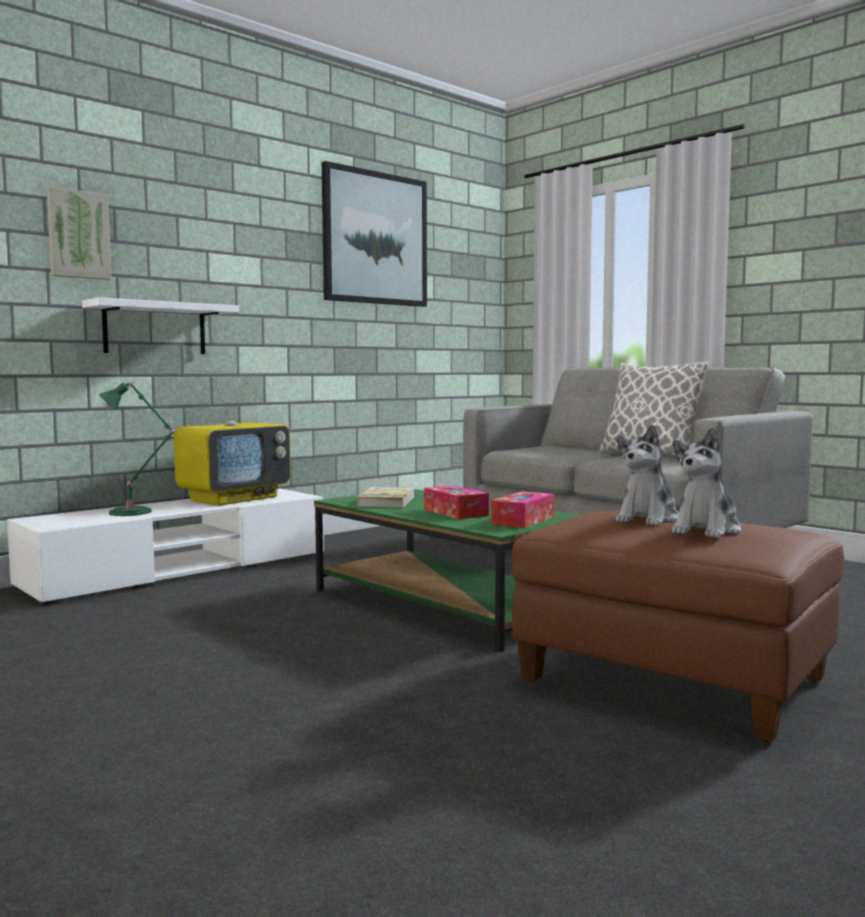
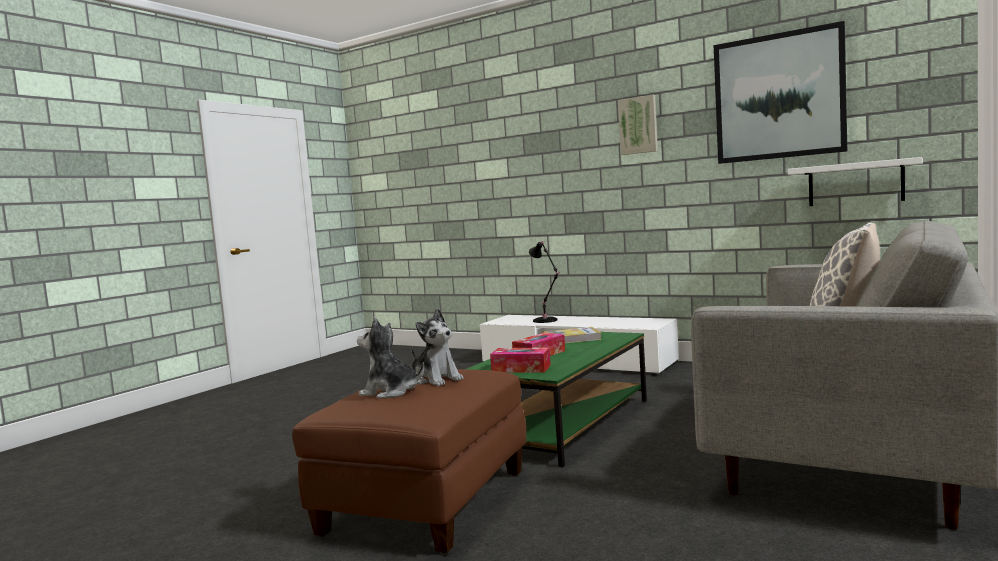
camera: 75 degrees right, 0 degrees up
picture [47,187,112,280] -> picture moved to [618,95,658,155]
white shelf [82,297,239,354] -> white shelf moved to [788,157,923,206]
green table lamp [99,382,175,516] -> black table lamp [529,241,560,323]
television [174,381,291,506] -> none
plush toy [616,425,679,526] -> plush toy turned 150 degrees counterclockwise [412,308,463,386]

